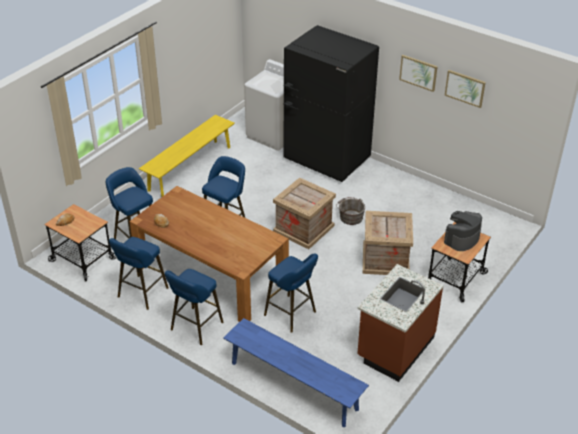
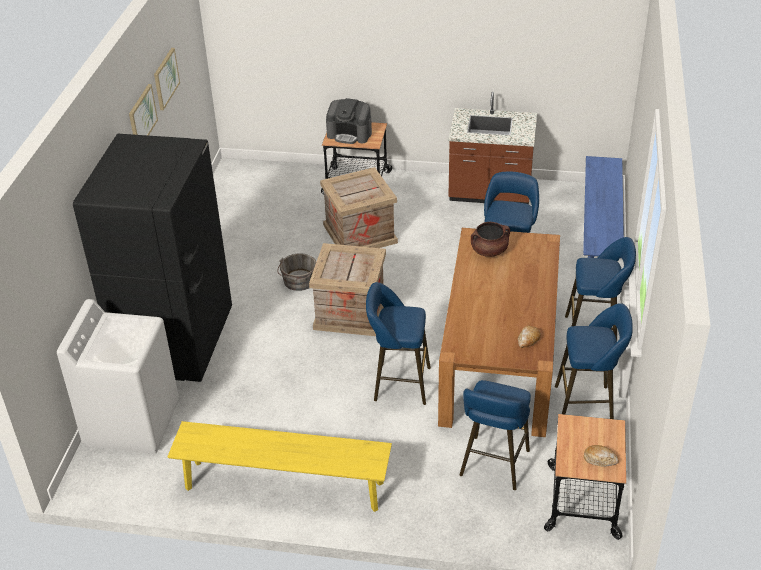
camera: 115 degrees left, 0 degrees up
none -> brown cooking pot [471,222,510,257]

